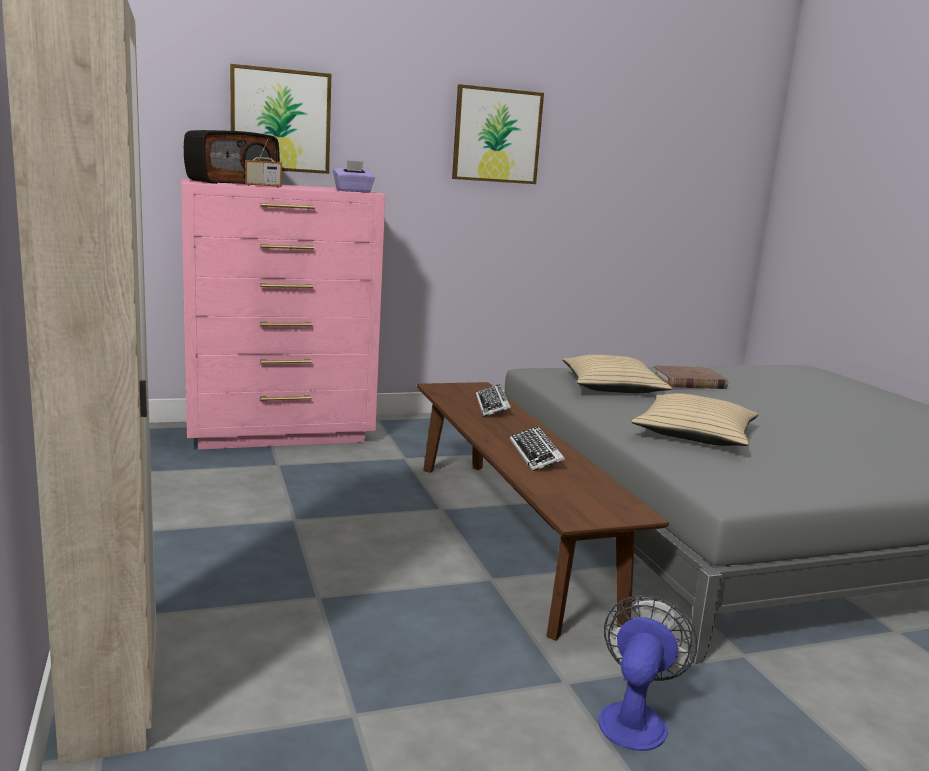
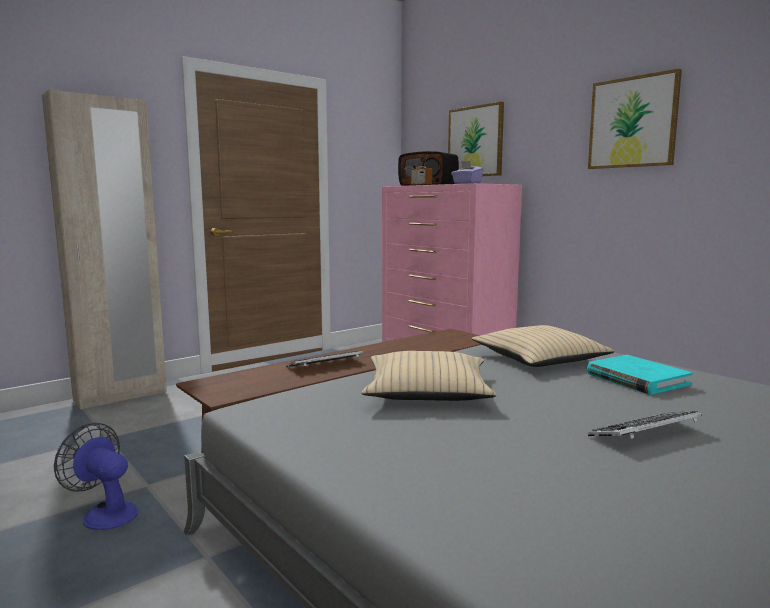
camera: 70 degrees right, 5 degrees down
keyboard [476,384,511,417] -> keyboard moved to [588,411,702,439]
fan [598,595,697,751] -> fan turned 150 degrees counterclockwise [54,423,138,530]
brown book [654,365,728,389] -> turquoise book [587,355,693,395]

